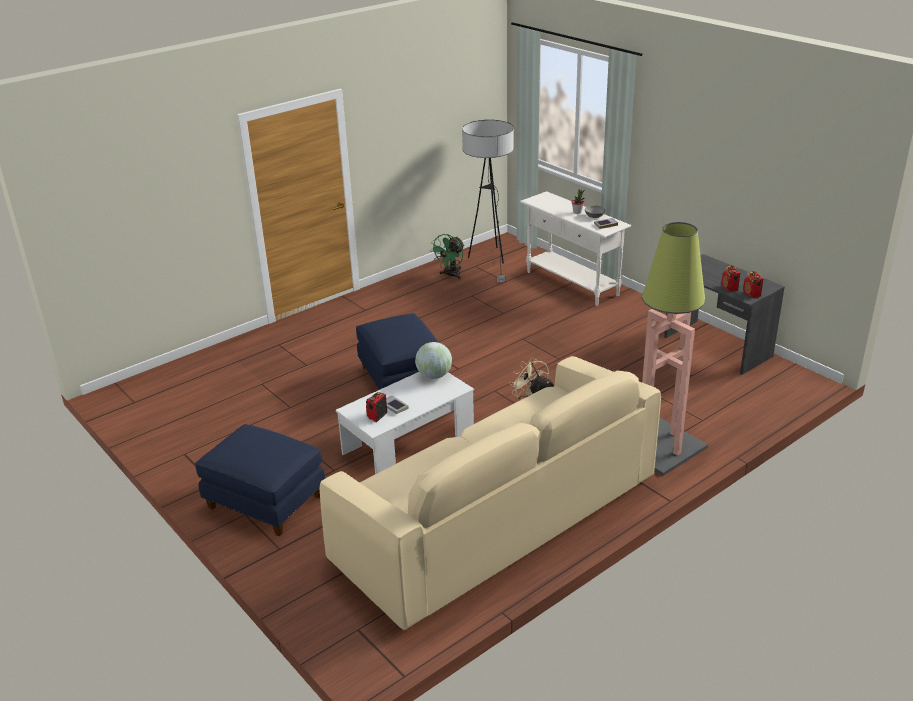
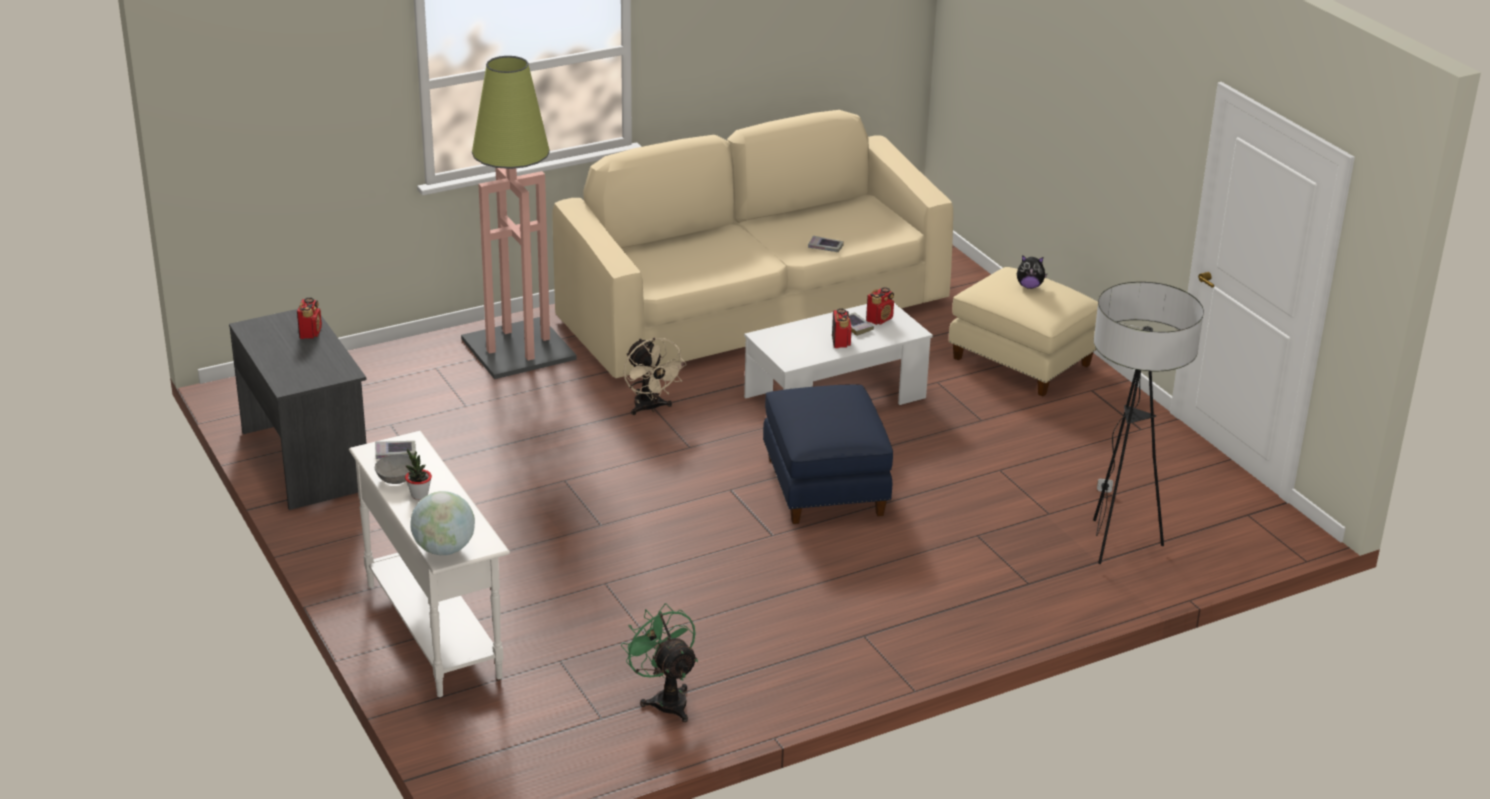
camera: 170 degrees left, 0 degrees up
blue ottoman [195,424,325,537] -> beige ottoman [949,267,1098,397]
globe [415,342,452,379] -> globe moved to [410,491,475,555]
green fan [430,234,464,279] -> green fan turned 75 degrees counterclockwise [621,603,698,722]
floor lamp [462,120,514,282] -> floor lamp moved to [1093,282,1204,564]
radio [743,271,763,297] -> radio moved to [832,309,852,348]
none -> book [808,236,844,252]
none -> plush toy [1017,255,1048,289]

